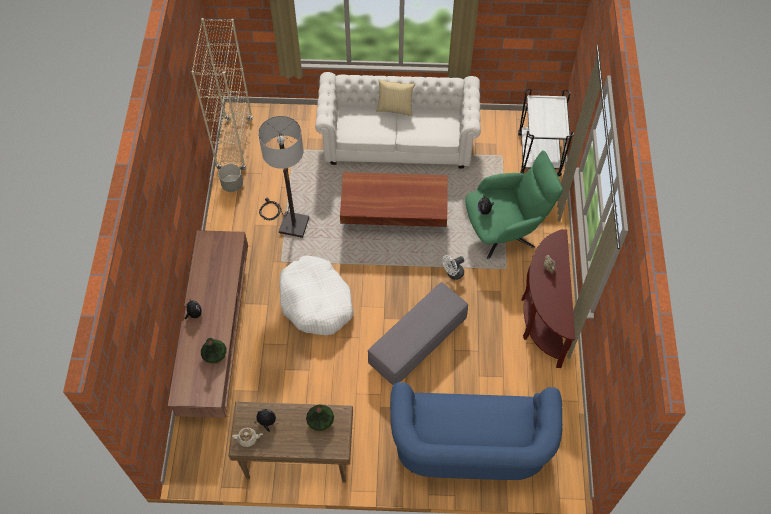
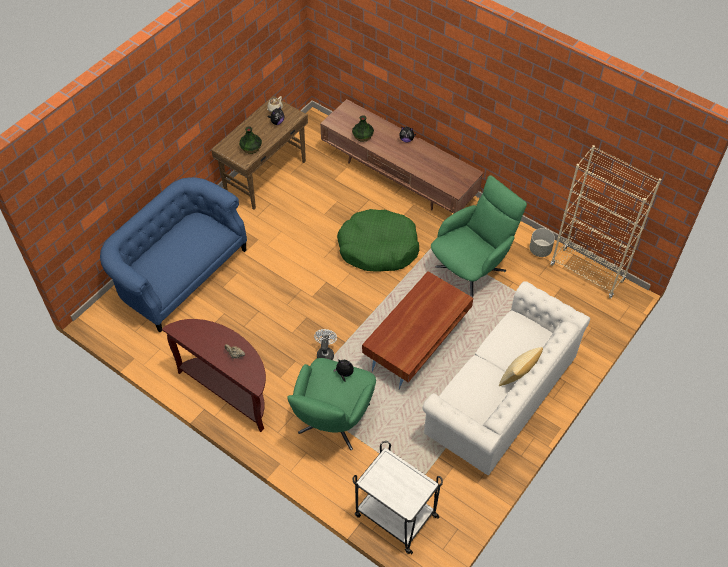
camera: 125 degrees right, 5 degrees down
floor lamp [258,116,309,238] -> green armchair [431,175,527,297]
white dog bed [280,256,354,335] -> green dog bed [337,209,419,272]
grey ottoman [368,282,468,385] -> none

